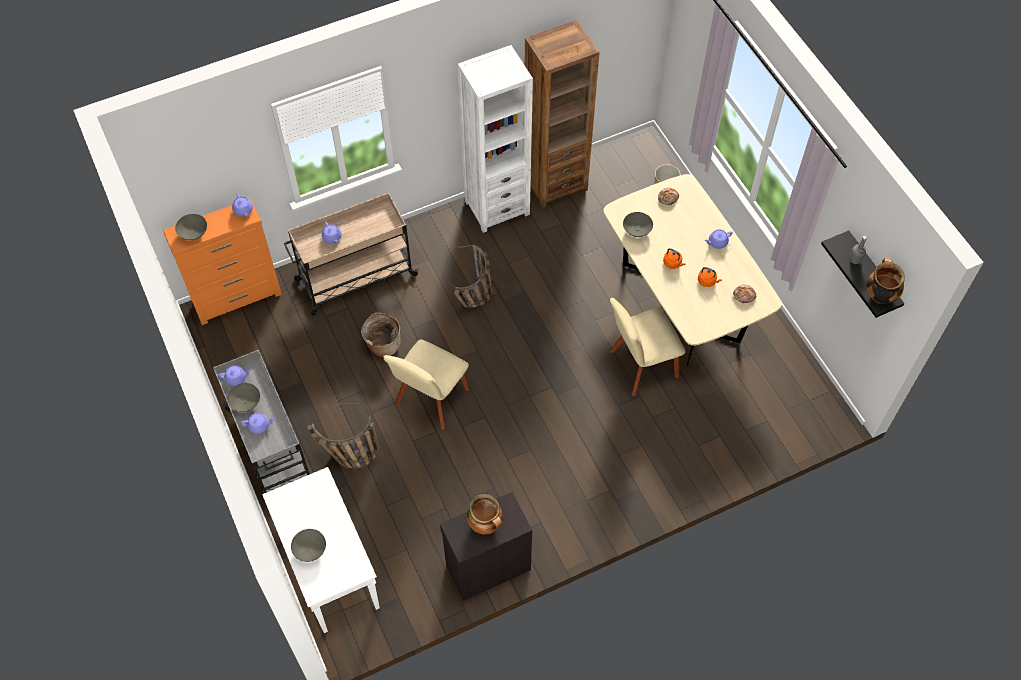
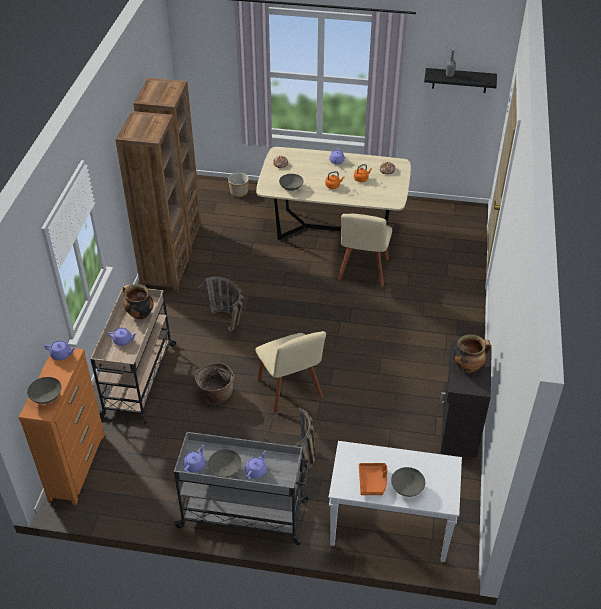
camera: 55 degrees left, 15 degrees down
white bookcase [458,45,533,233] -> brown bookcase [115,111,190,292]
cooking pot [867,258,905,304] -> cooking pot moved to [123,284,154,320]
none -> orange tray [359,463,387,495]

